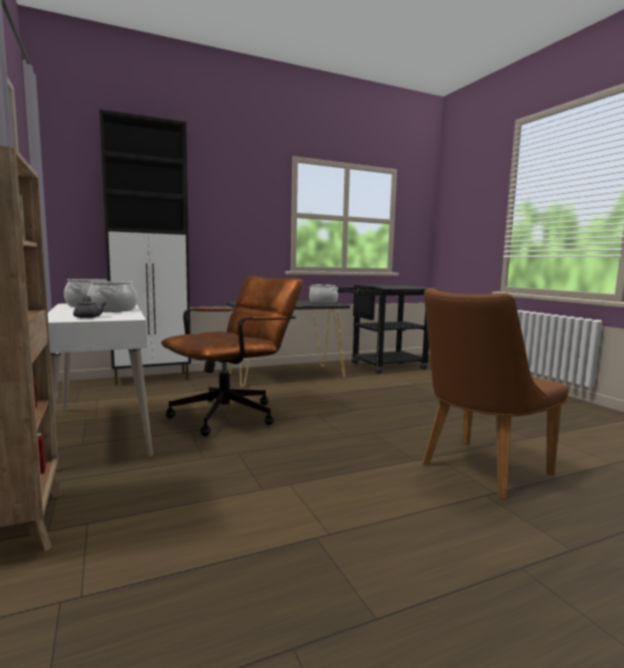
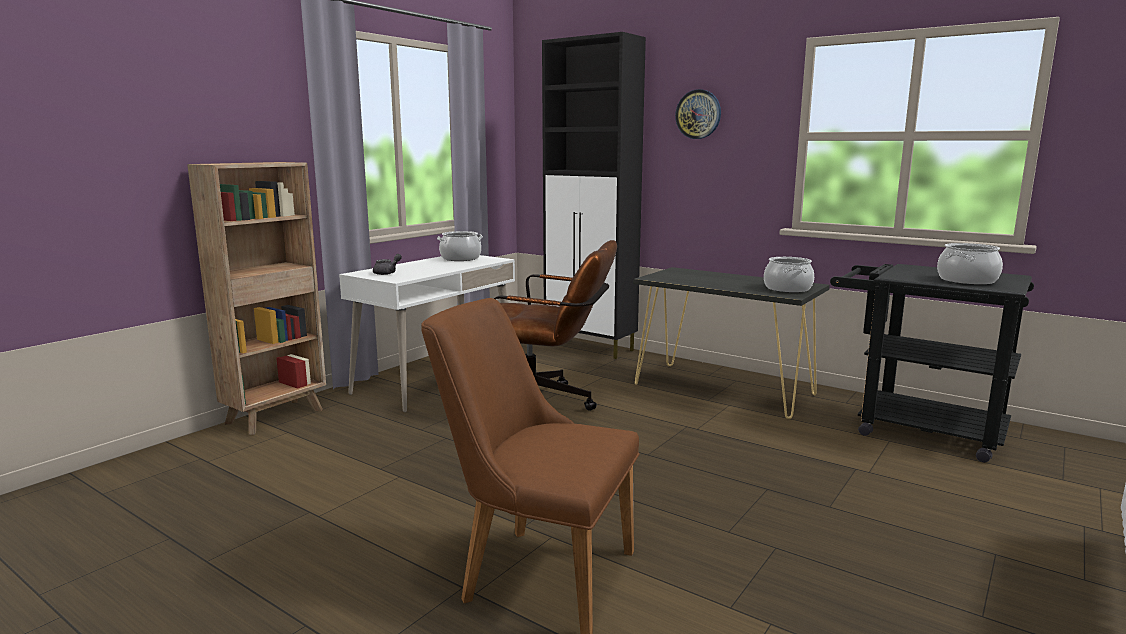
camera: 60 degrees right, 5 degrees up
cooking pot [87,281,137,312] -> cooking pot moved to [937,243,1003,285]
none -> wall clock [675,89,721,139]

